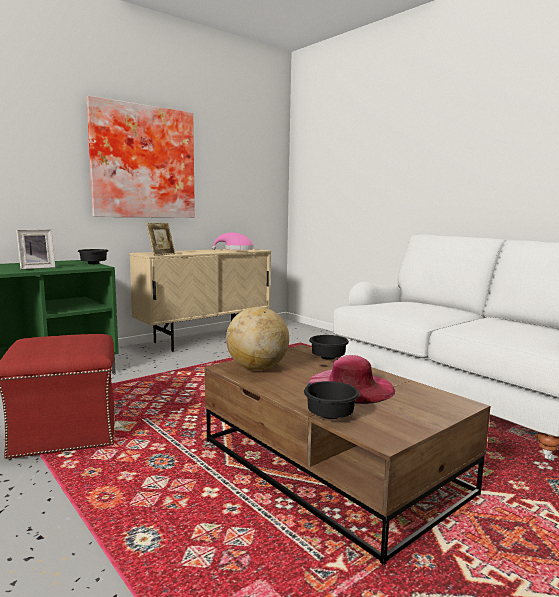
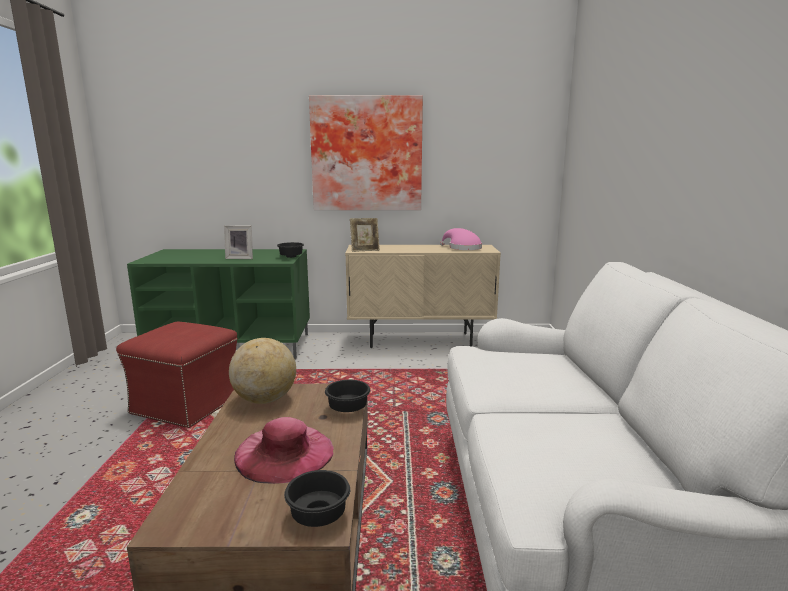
camera: 40 degrees right, 5 degrees up
black bowl [304,381,359,419] -> black bowl moved to [284,470,350,527]

